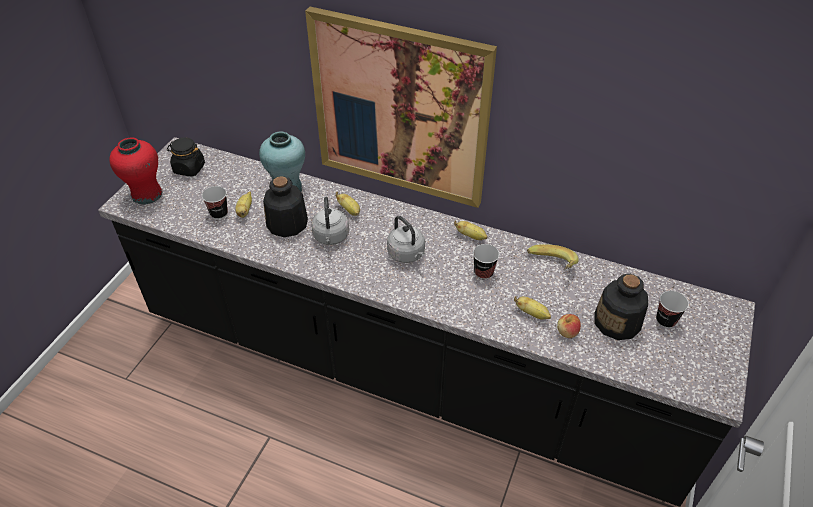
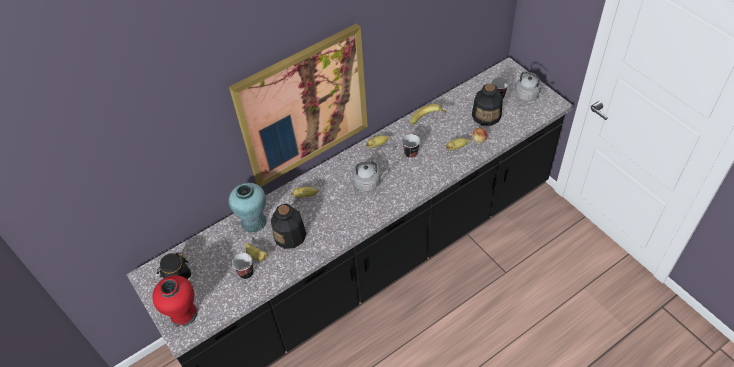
camera: 55 degrees left, 5 degrees up
grey kettle [311,197,349,245] -> grey kettle moved to [515,71,548,101]

